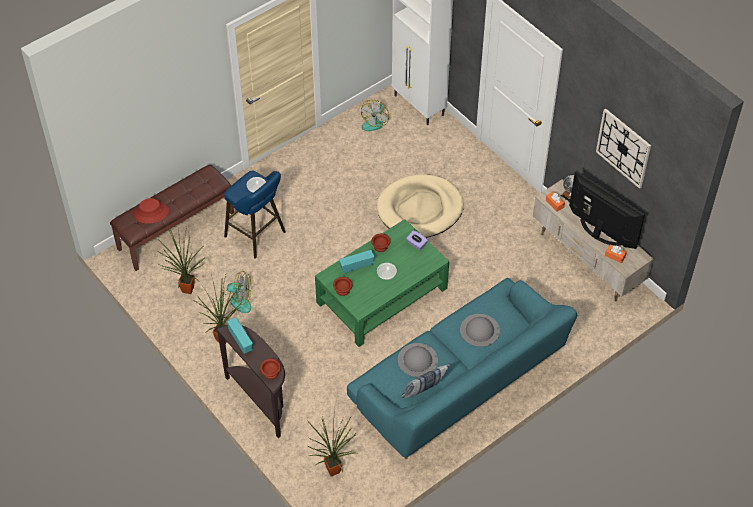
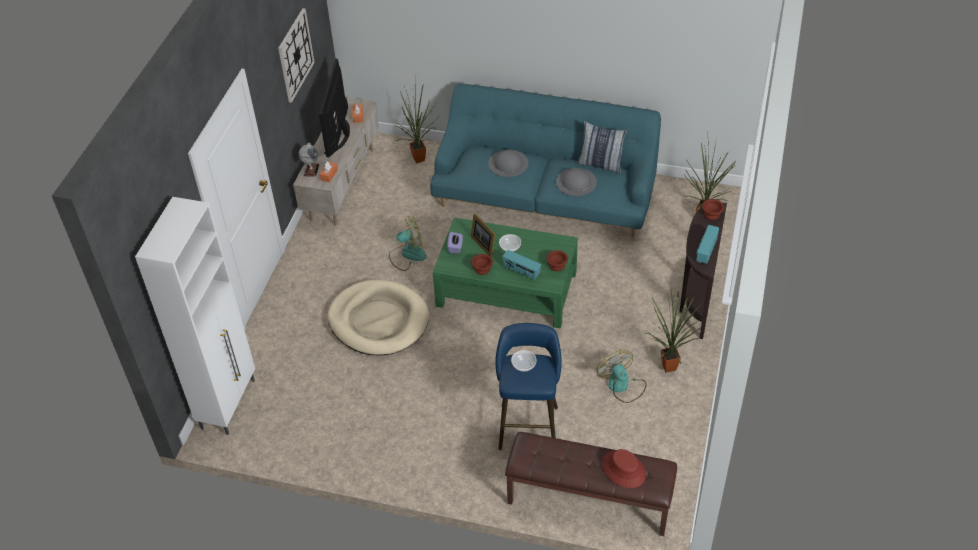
camera: 125 degrees left, 5 degrees down
potted plant [157,227,206,294] -> potted plant moved to [394,80,436,163]
fan [361,100,389,131] -> fan moved to [389,216,427,271]
none -> picture frame [471,213,496,258]

